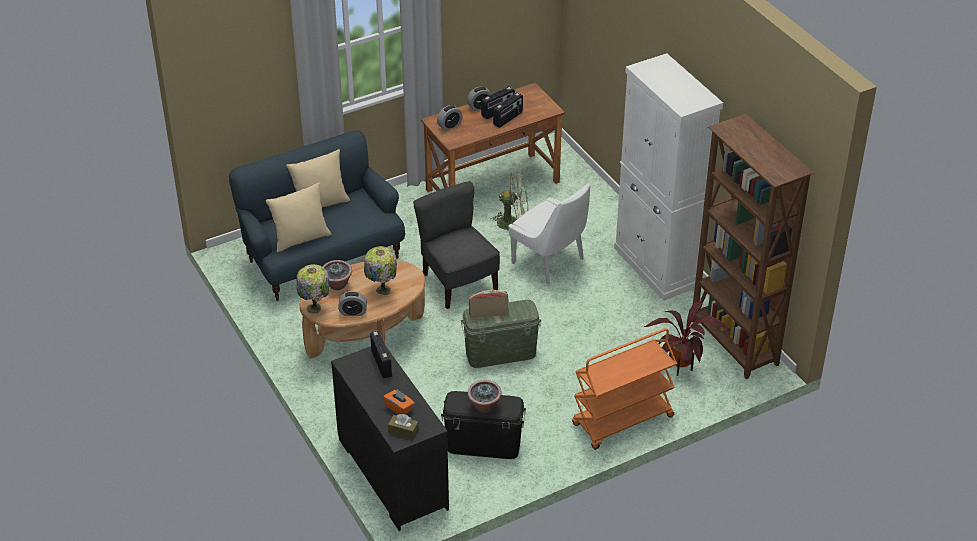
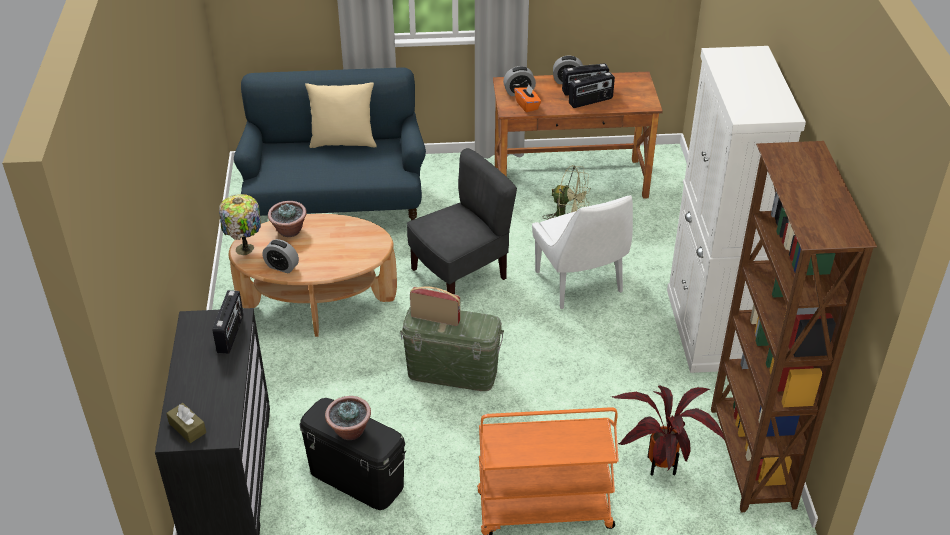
camera: 25 degrees right, 0 degrees up
beige pillow [266,183,331,252] -> none
table lamp [364,246,397,295] -> none
orange tissue box [383,389,415,415] -> orange tissue box moved to [514,84,541,112]
grey chair [413,181,500,309] -> grey chair turned 60 degrees clockwise [407,148,517,294]

